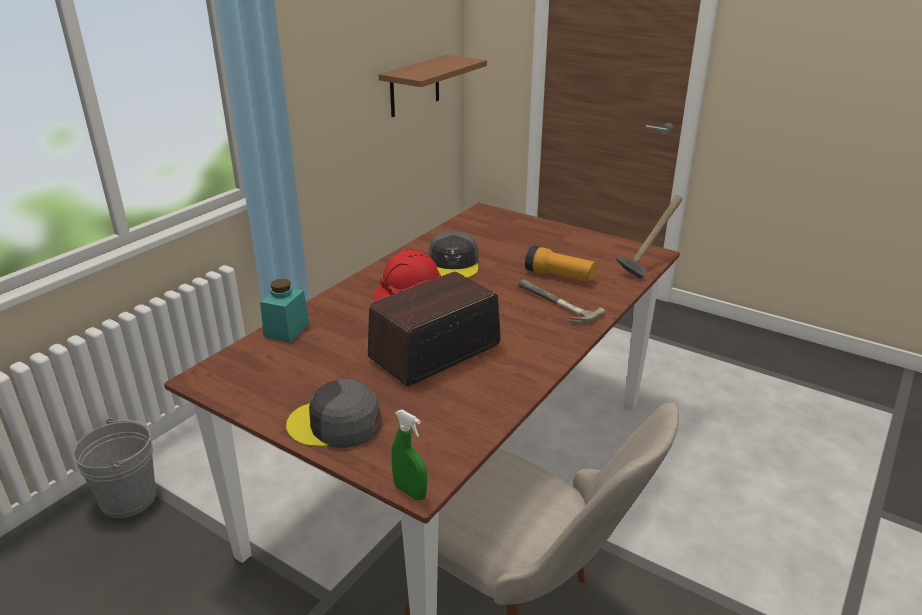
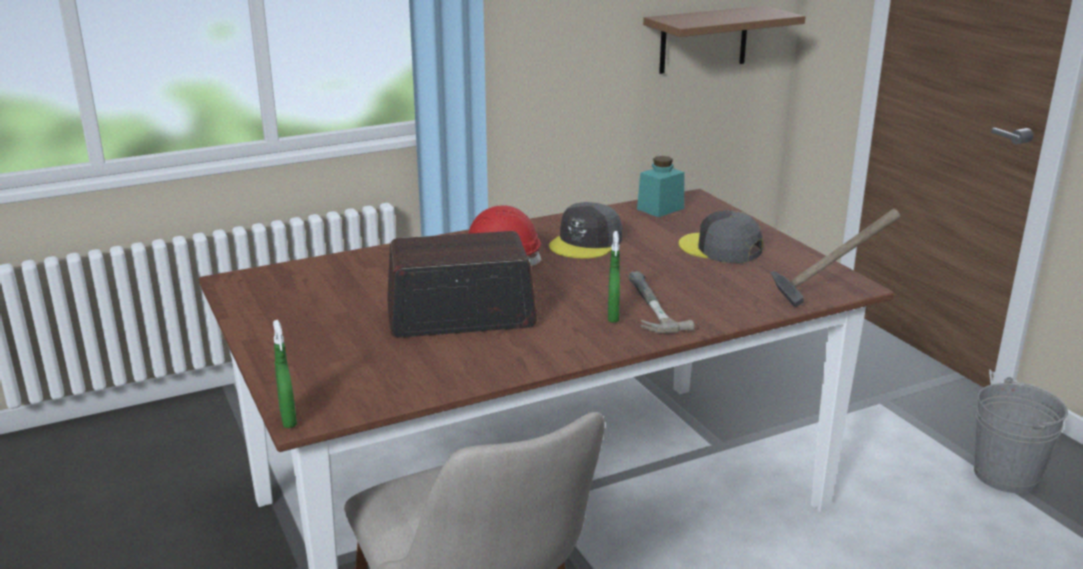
camera: 30 degrees right, 5 degrees down
grey bucket [73,418,156,518] -> grey bucket moved to [974,377,1068,493]
turquoise jar [260,279,310,343] -> turquoise jar moved to [637,156,684,217]
grey cap [286,379,382,448] -> grey cap moved to [679,211,763,263]
flashlight [525,245,596,282] -> none
none -> green spray bottle [608,231,620,323]

